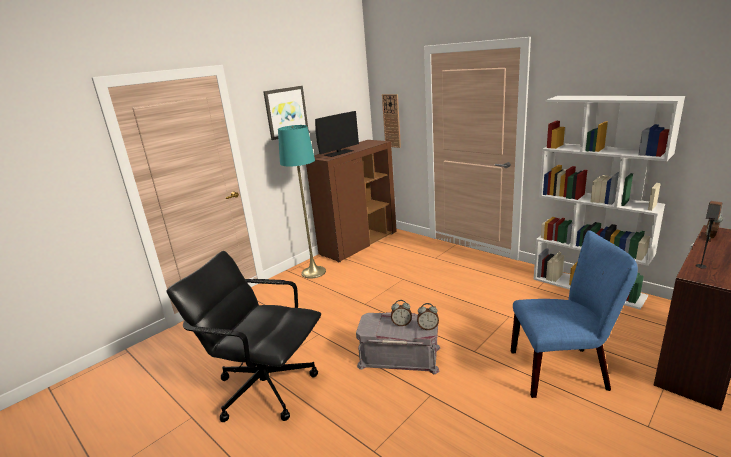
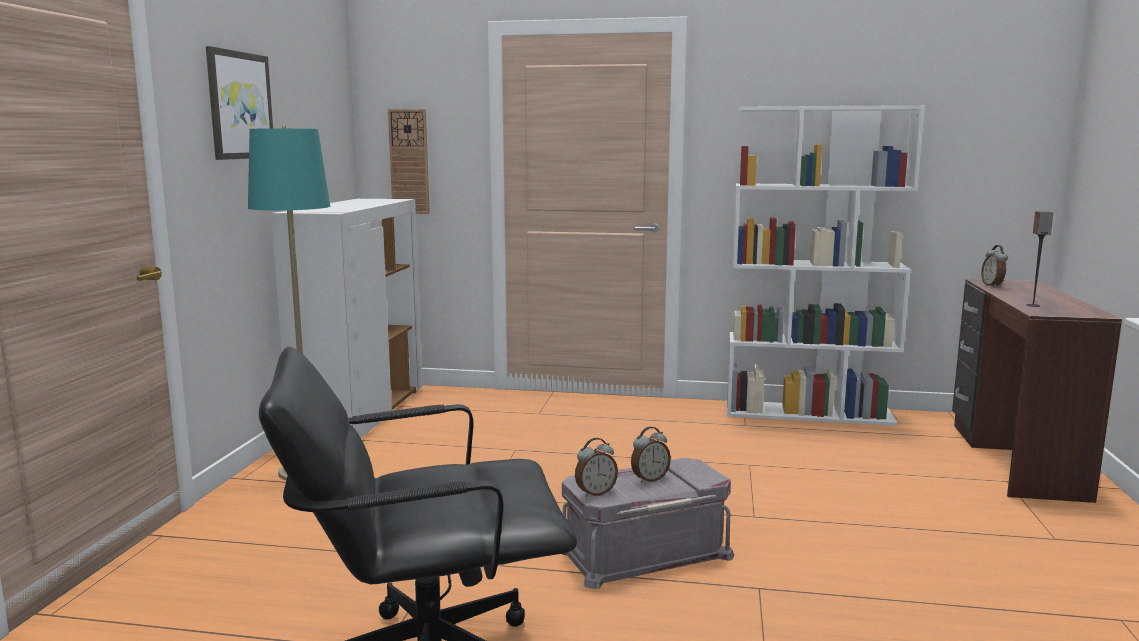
camera: 35 degrees left, 10 degrees down
brown cabinet [306,140,397,262] -> white cabinet [271,199,422,438]
monitor [315,111,359,157] -> none
alarm clock [417,303,439,330] -> alarm clock moved to [575,438,618,497]
blue chair [511,230,638,398] -> none

